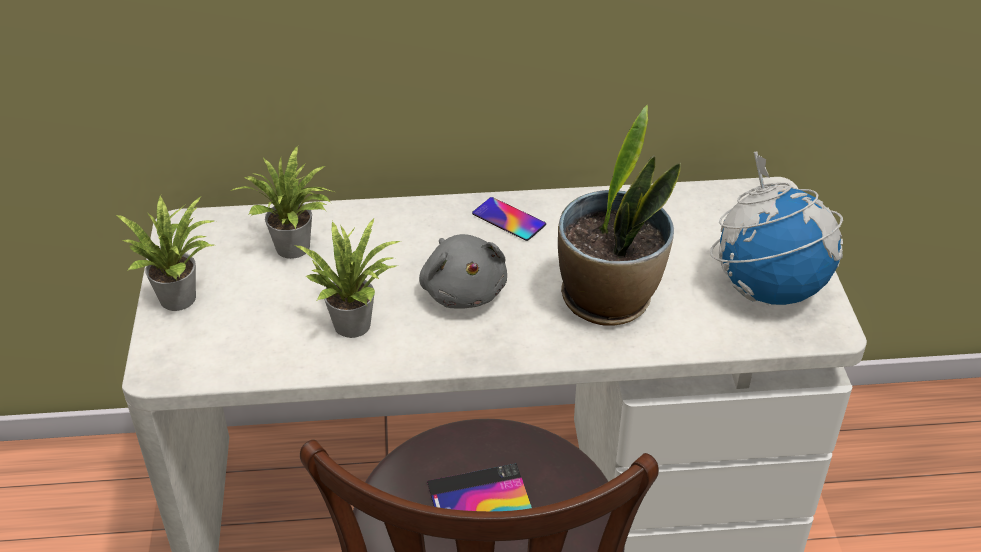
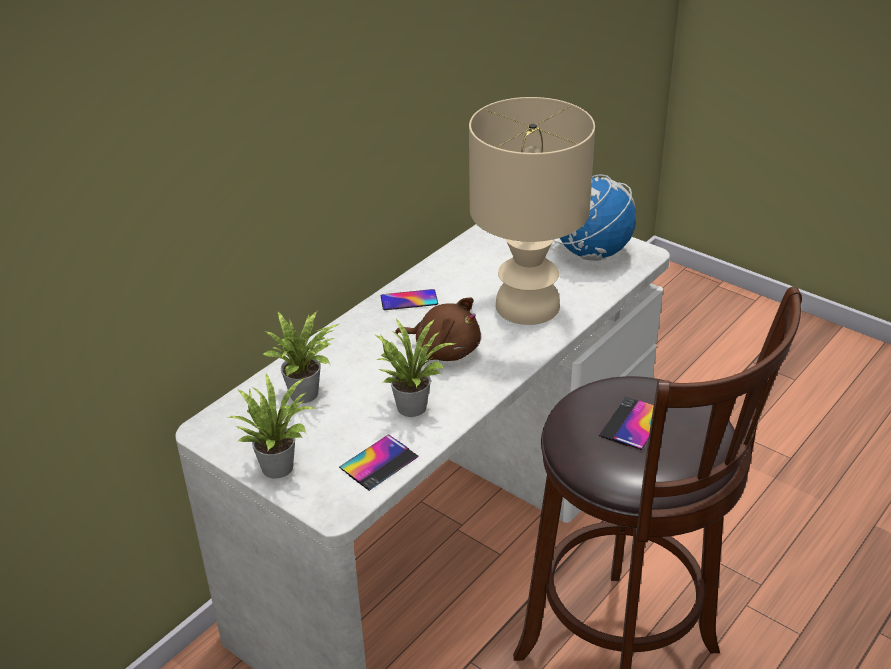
camera: 45 degrees left, 5 degrees down
grey plush toy [419,234,507,308] -> brown plush toy [395,297,481,361]
potted plant [558,105,681,326] -> beige table lamp [469,97,595,325]
none -> phone [339,434,419,491]

